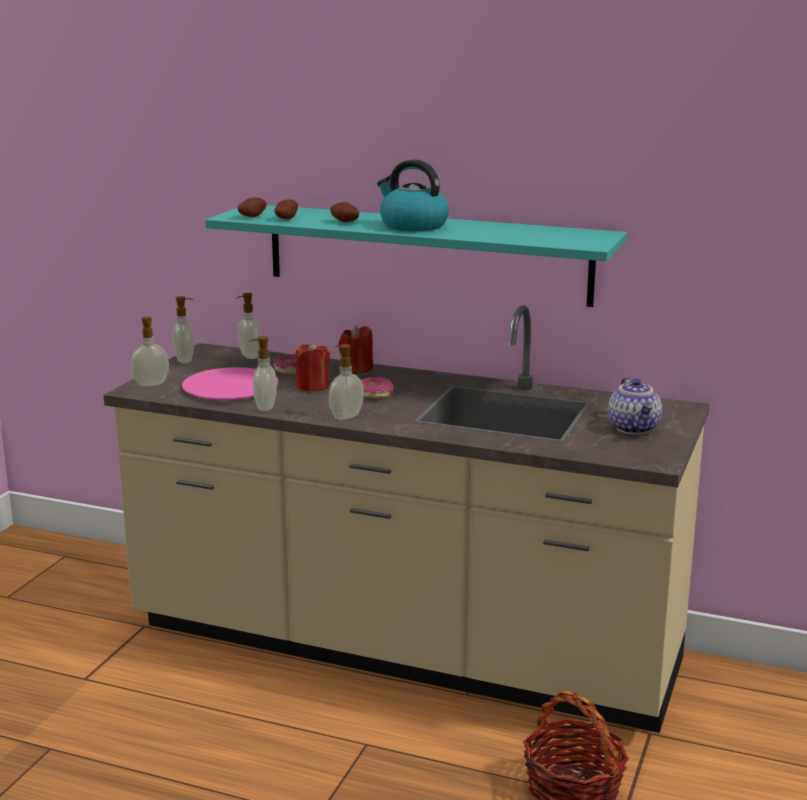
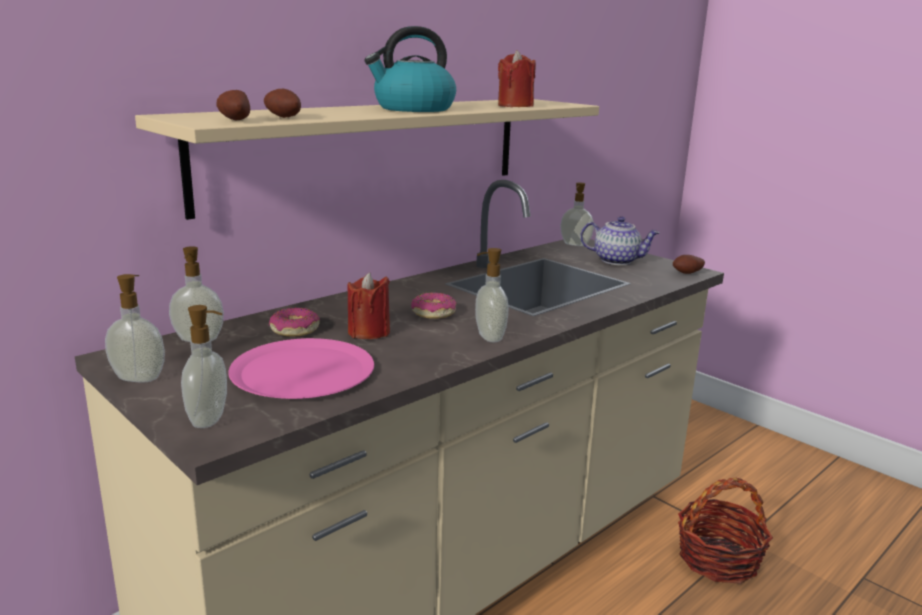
camera: 65 degrees left, 0 degrees up
turquoise shelf [205,205,627,307] -> beige shelf [135,99,599,220]
soap dispenser [249,336,277,411] -> soap dispenser moved to [560,182,594,246]
potato [330,202,359,222] -> potato moved to [673,255,705,274]
red candle [339,325,373,374] -> red candle moved to [498,50,536,107]

